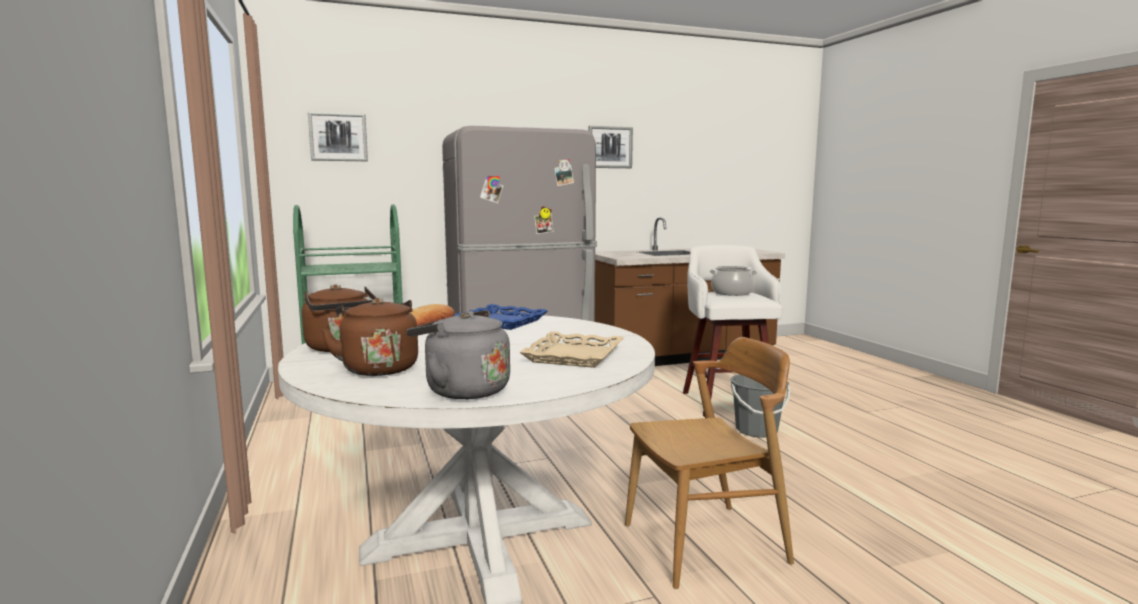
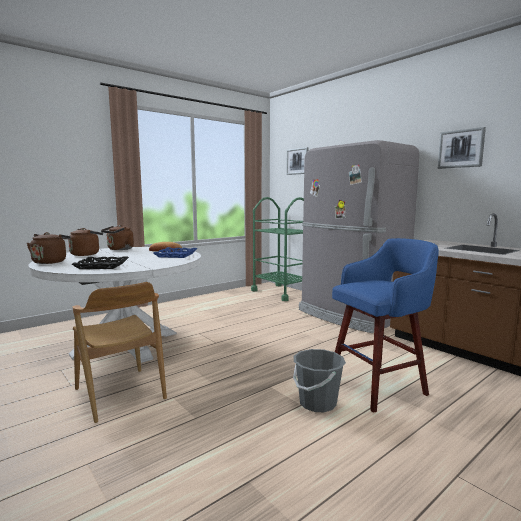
camera: 70 degrees right, 0 degrees up
grey kettle [407,310,510,399] -> brown kettle [27,232,71,264]
beige tray [519,331,623,368] -> black tray [72,257,129,269]
white stool [683,245,782,417] -> blue stool [332,238,439,413]
cooking pot [709,266,757,296] -> none

